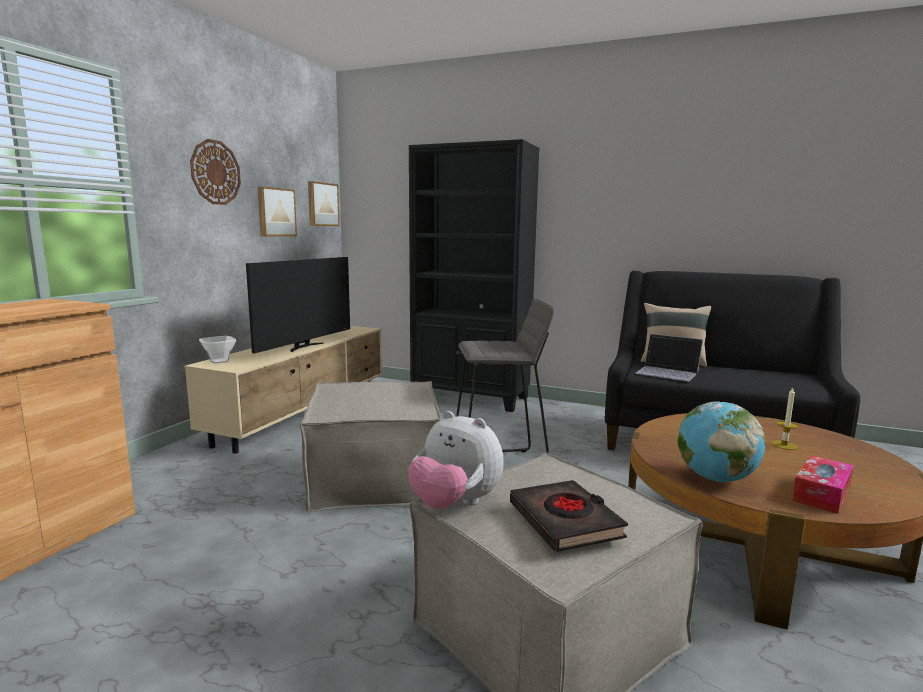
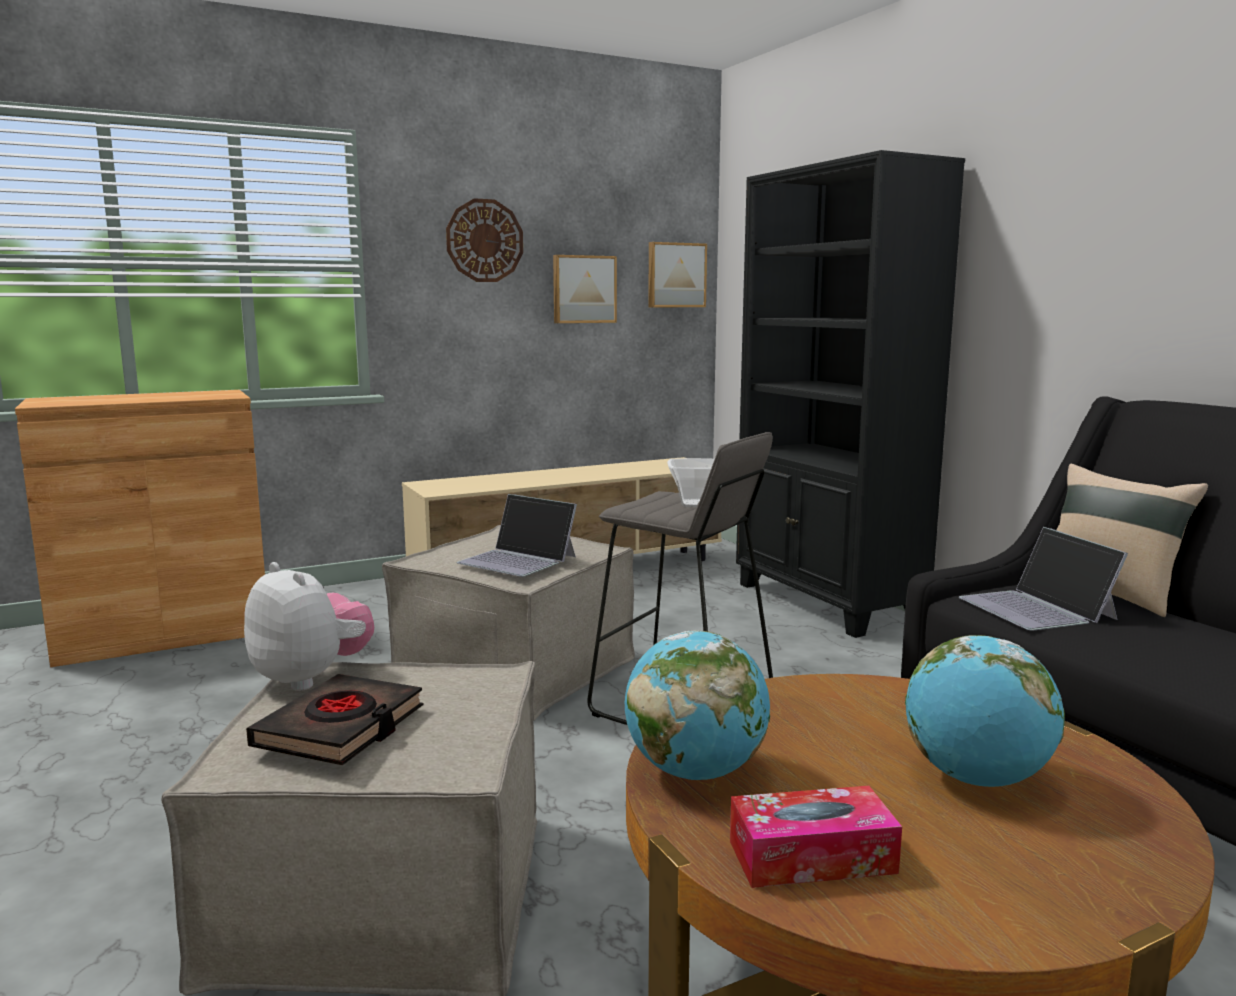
camera: 40 degrees right, 0 degrees up
bowl [199,336,236,363] -> bowl moved to [667,458,715,507]
television [246,257,350,353] -> none
plush toy [408,411,504,509] -> plush toy turned 150 degrees clockwise [244,562,374,691]
candle [772,387,799,450] -> globe [905,635,1065,787]
none -> laptop [456,494,577,577]

